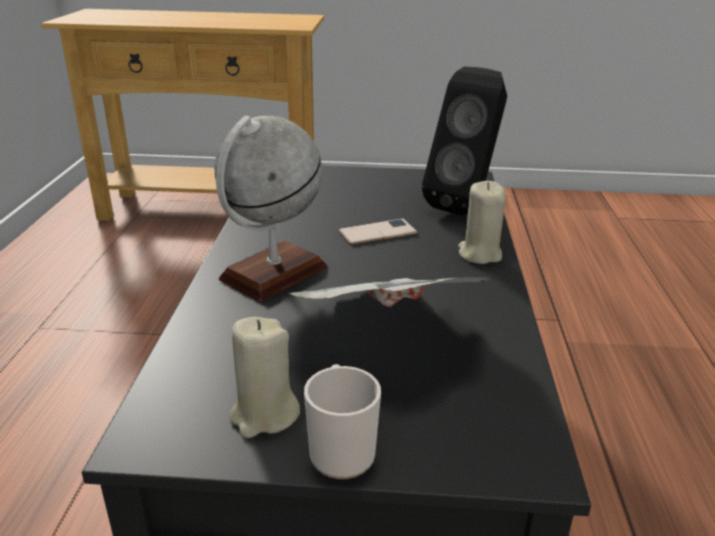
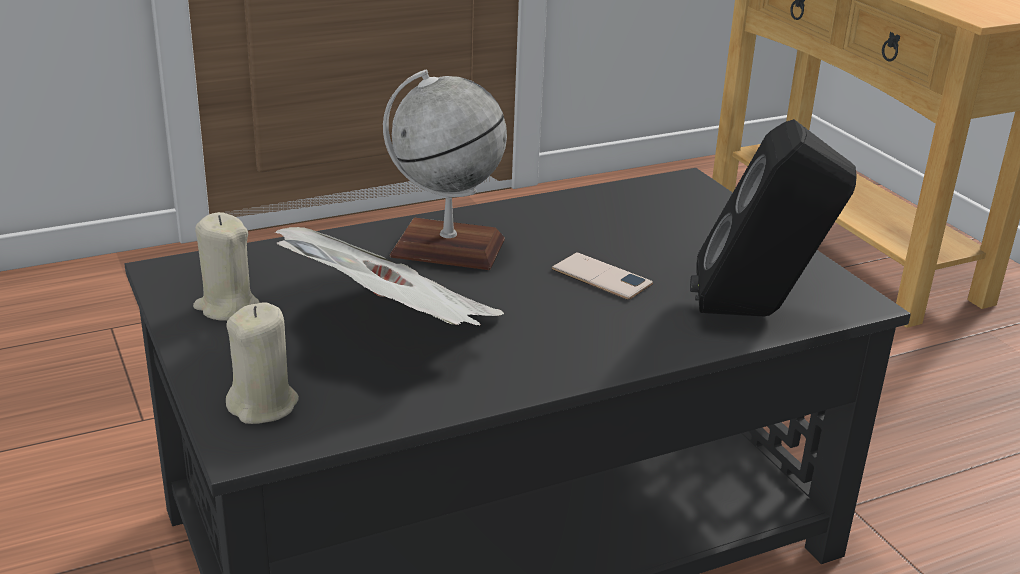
camera: 60 degrees right, 0 degrees up
mug [304,364,381,479] -> none
beige candle [458,181,506,264] -> beige candle moved to [226,302,299,424]

